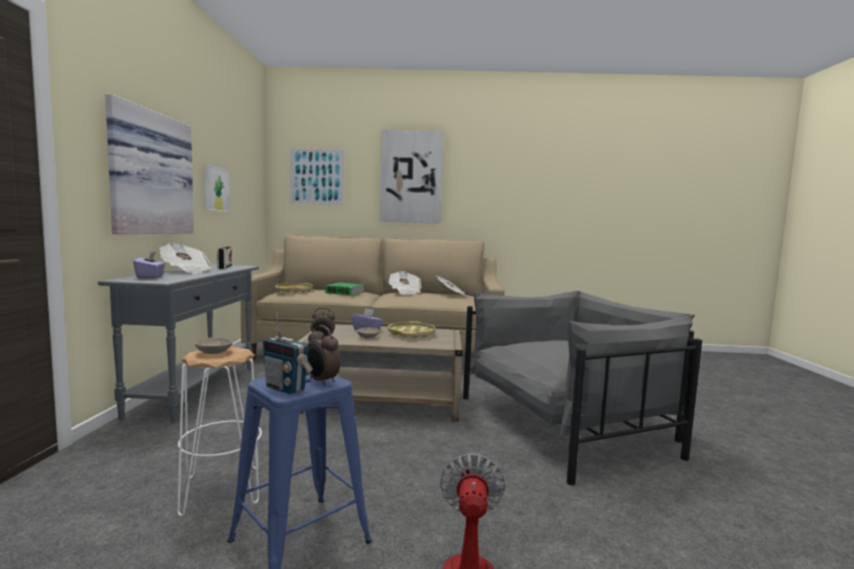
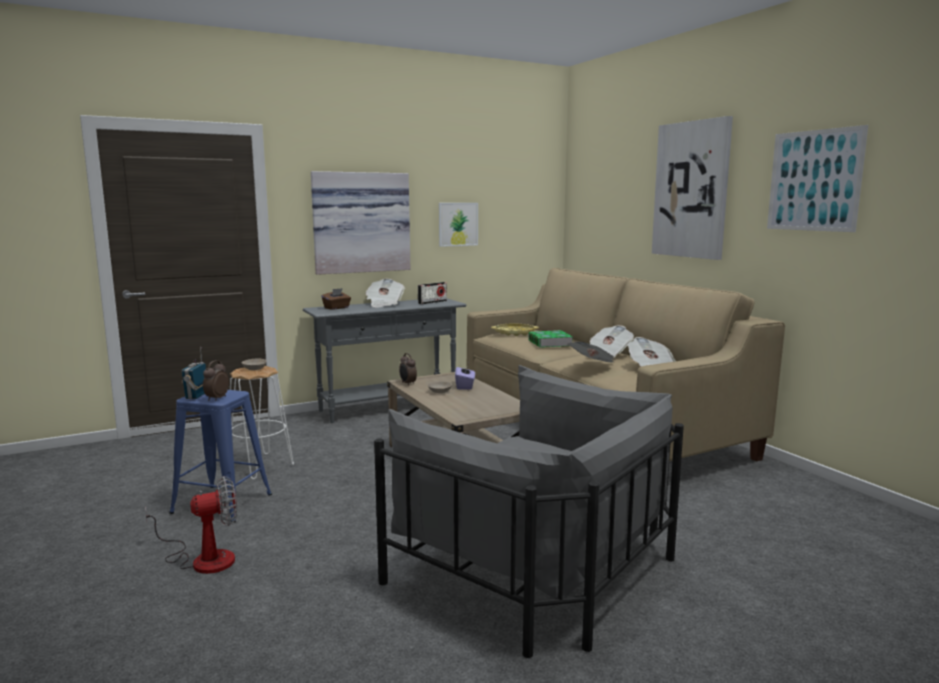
camera: 60 degrees right, 5 degrees up
purple tissue box [133,252,165,278] -> brown tissue box [321,288,351,310]
picture [290,148,344,205] -> picture moved to [767,125,868,232]
yellow tray [388,321,436,338] -> none
none -> newspaper [567,342,615,362]

